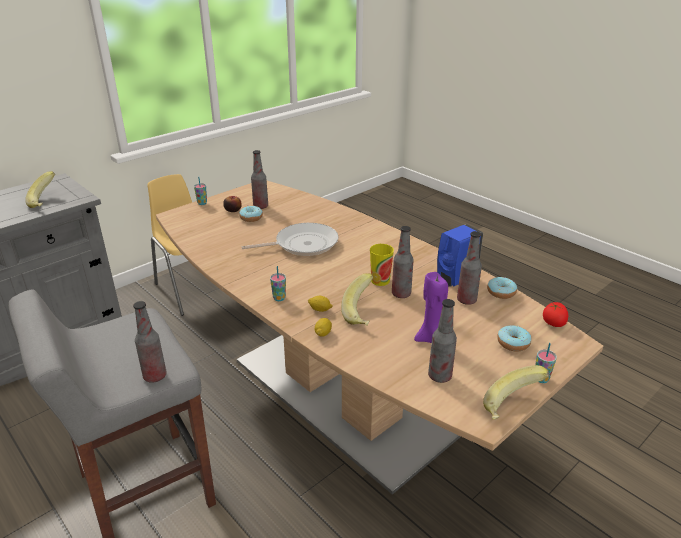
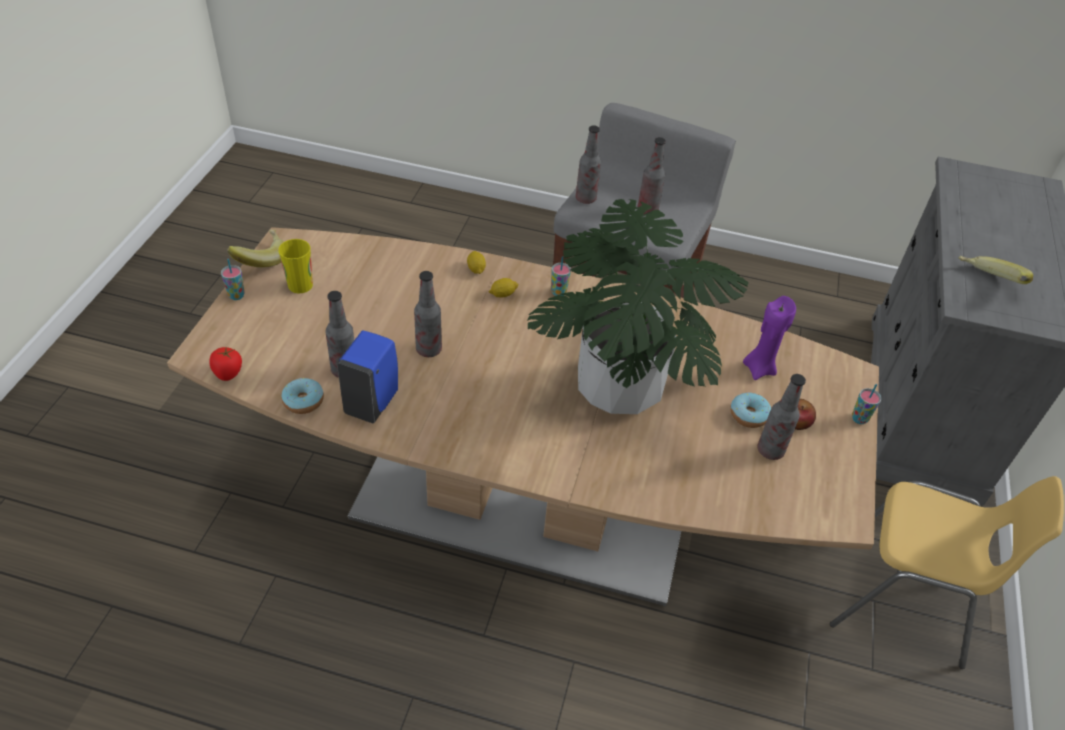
camera: 145 degrees right, 15 degrees up
frying pan [241,223,338,256] -> potted plant [527,199,748,414]
banana [341,273,373,326] -> none
cup [370,244,394,286] -> cup moved to [278,239,313,294]
purple candle [414,272,448,343] -> purple candle moved to [743,296,796,380]
bottle [428,299,457,383] -> bottle moved to [637,137,666,214]
donut [497,325,531,352] -> none

